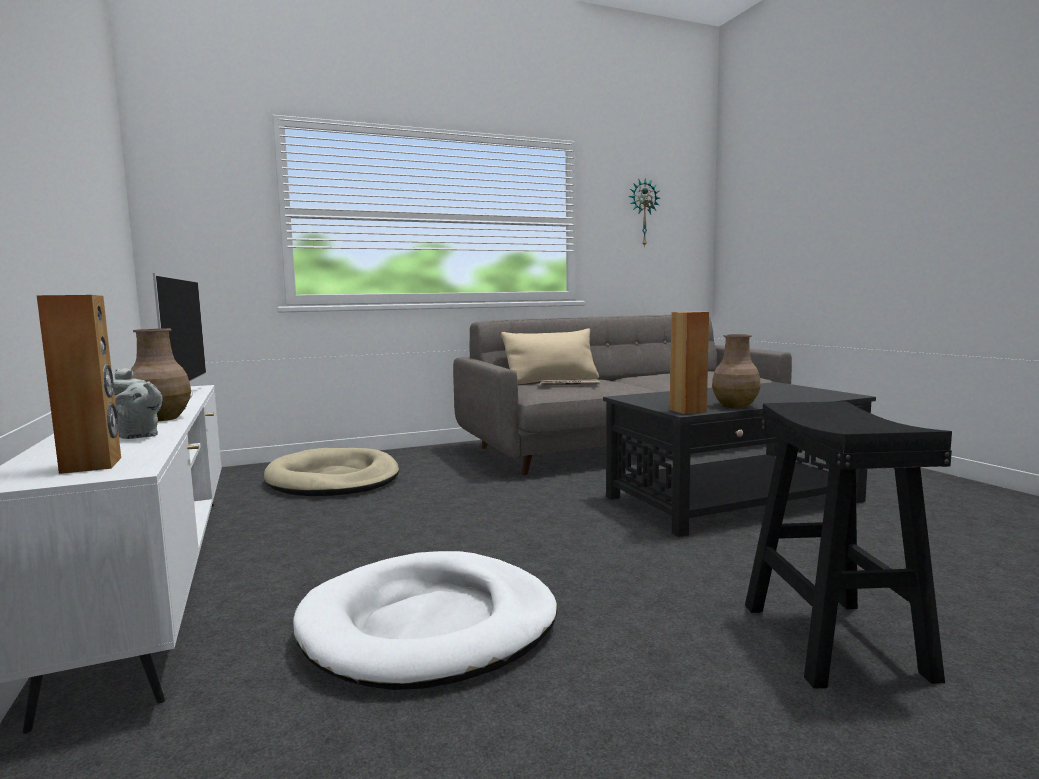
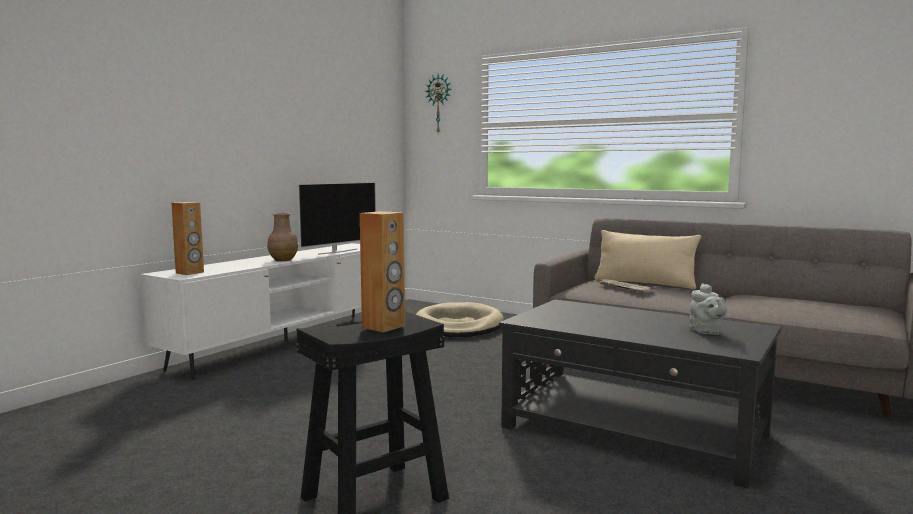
camera: 55 degrees right, 0 degrees up
grey teapot [113,368,163,439] -> grey teapot moved to [690,283,727,335]
white dog bed [293,551,557,690] -> none
wall clock [629,178,660,247] -> wall clock moved to [425,74,451,133]
brown speaker [670,312,709,414] -> brown speaker moved to [360,211,405,332]
brown vase [712,334,761,408] -> none

